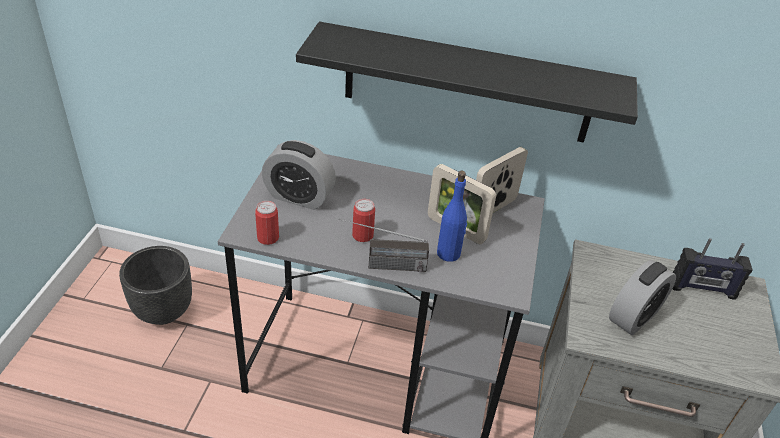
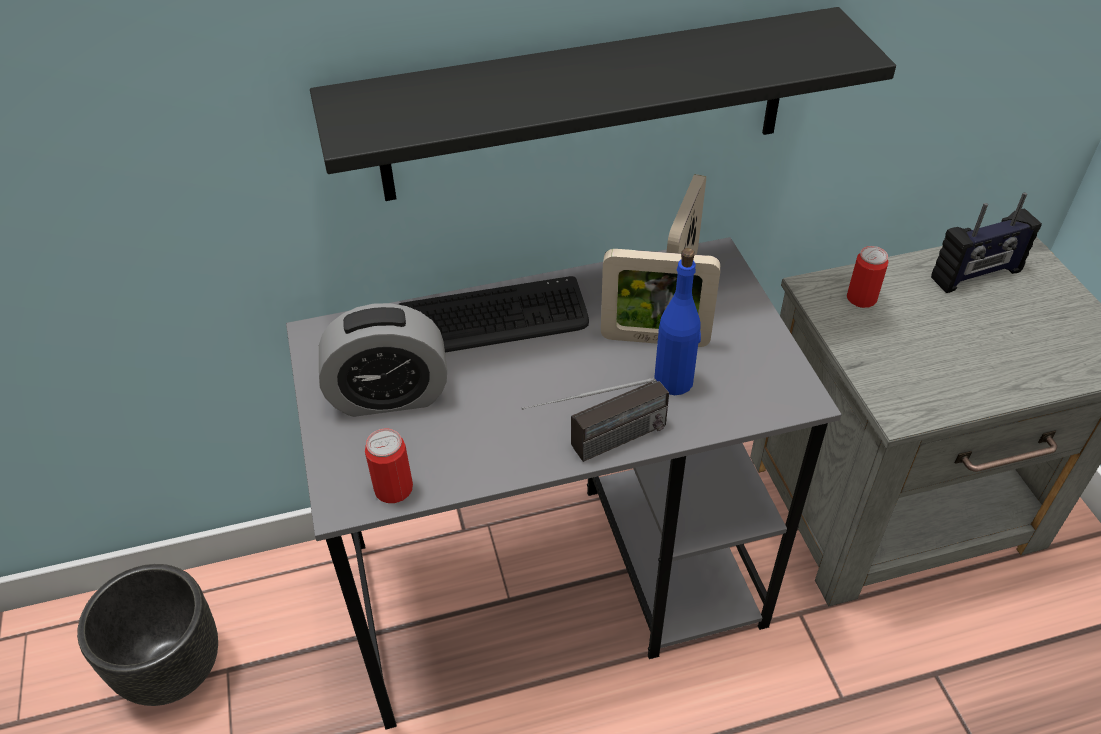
camera: 25 degrees left, 5 degrees up
can [352,199,375,242] -> can moved to [847,246,888,308]
alarm clock [609,260,676,335] -> none
none -> keyboard [397,276,589,352]

